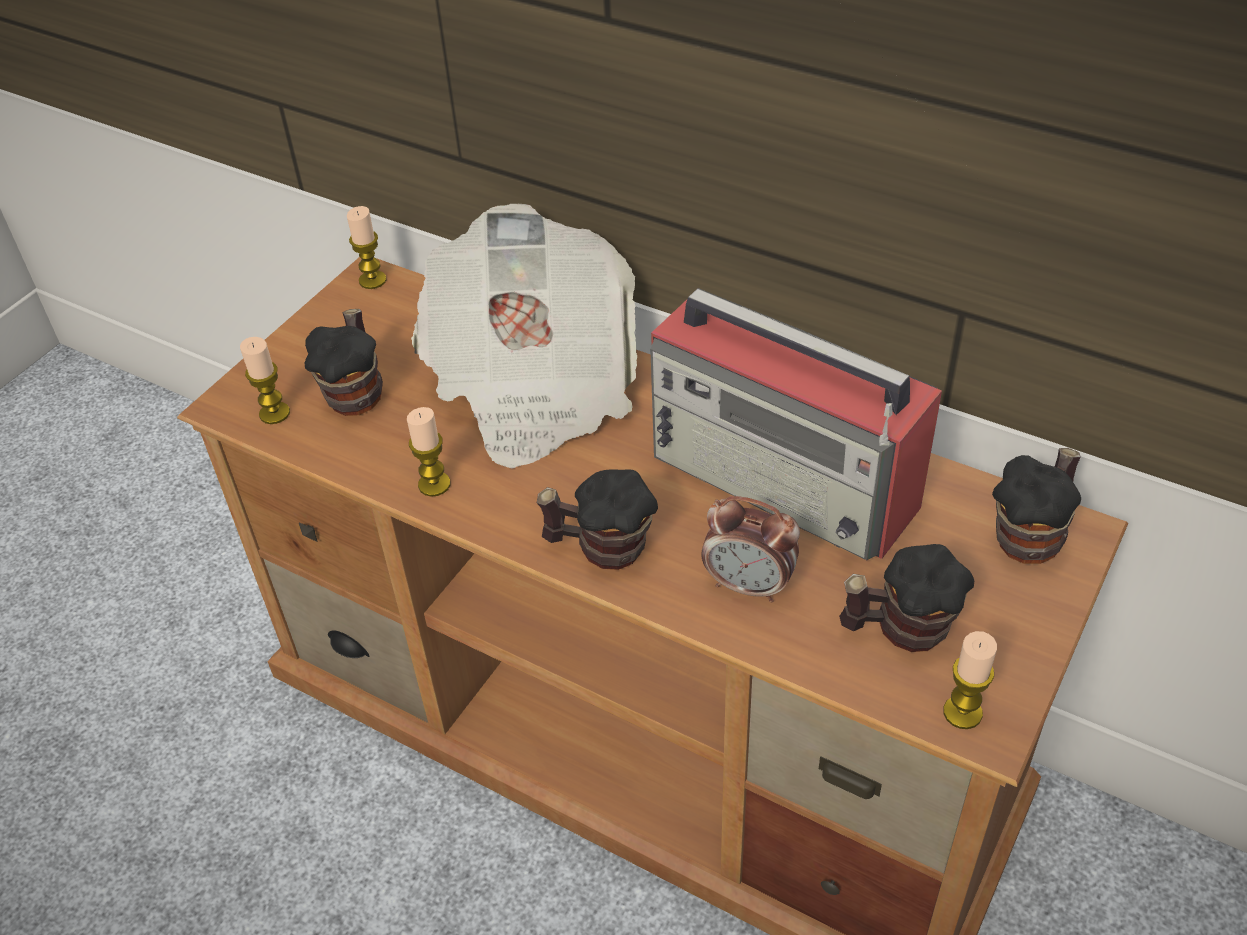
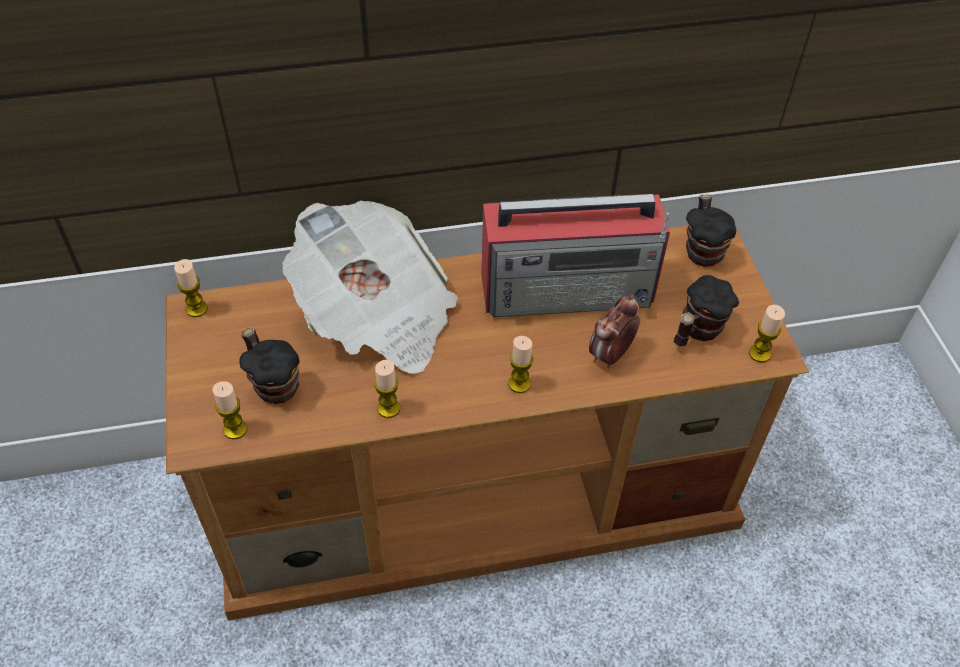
camera: 45 degrees left, 5 degrees up
mug [537,469,658,570] -> candle [508,336,534,393]
alarm clock [701,496,800,603] -> alarm clock turned 150 degrees clockwise [589,295,640,368]

